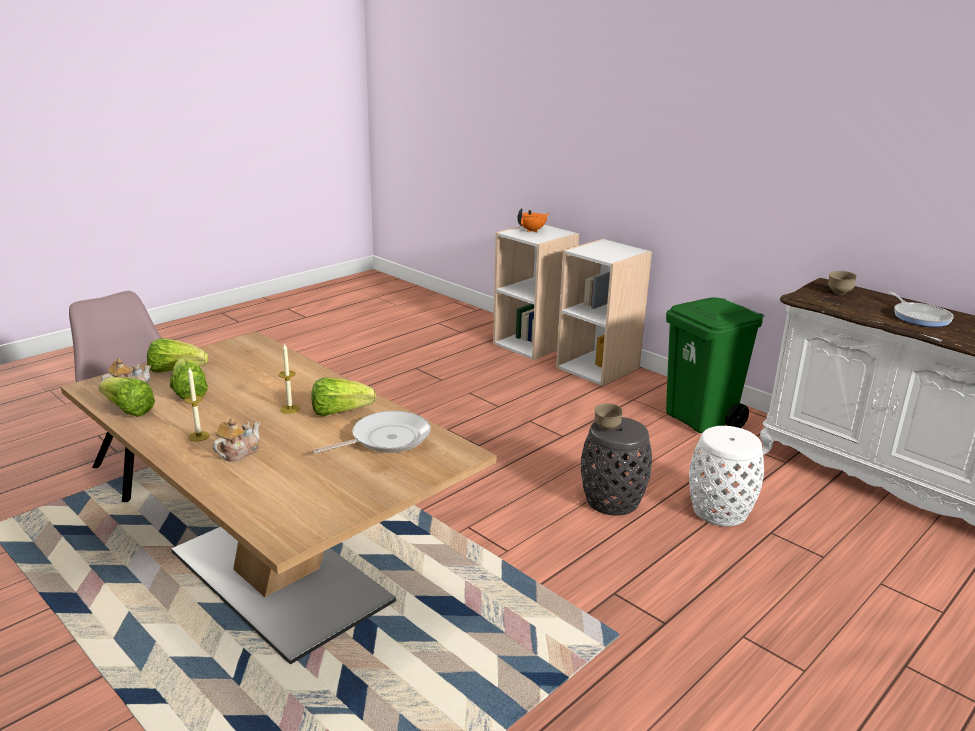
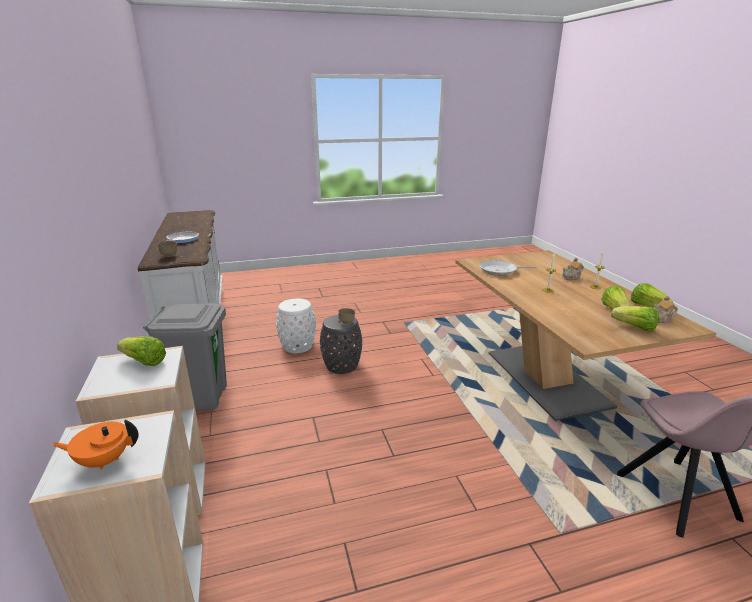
camera: 150 degrees left, 0 degrees up
lettuce [311,377,376,416] -> lettuce moved to [117,336,166,366]
green trash can [666,297,764,433] -> grey trash can [143,303,227,410]

